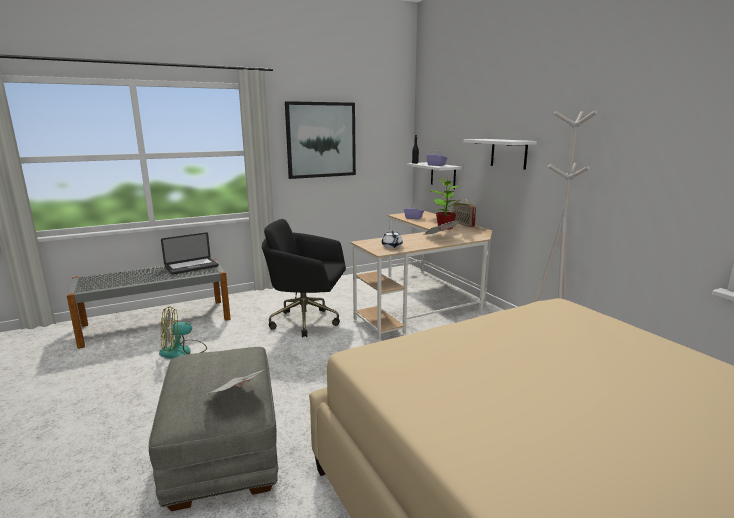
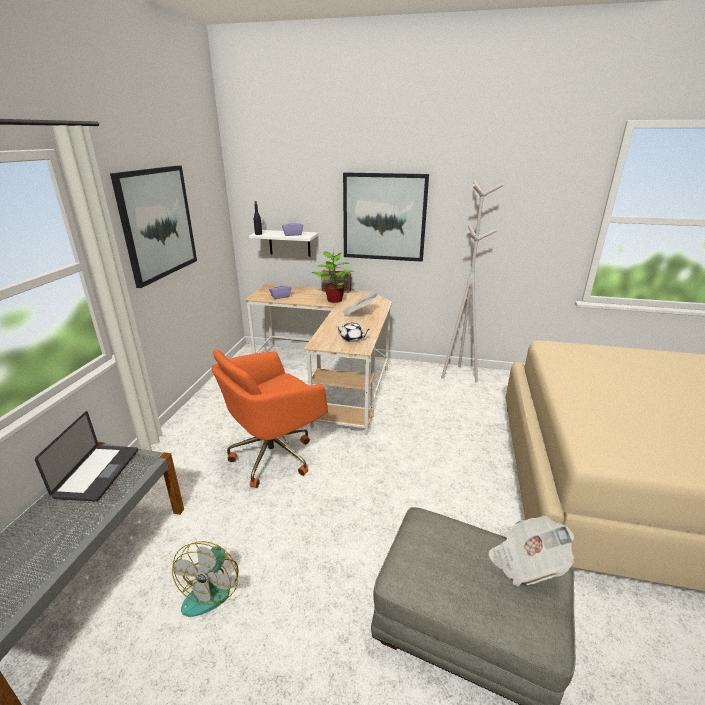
camera: 50 degrees left, 10 degrees up
black office chair [262,219,346,337] -> orange office chair [212,349,328,488]
white shelf [463,139,537,170] -> picture [343,172,429,262]

